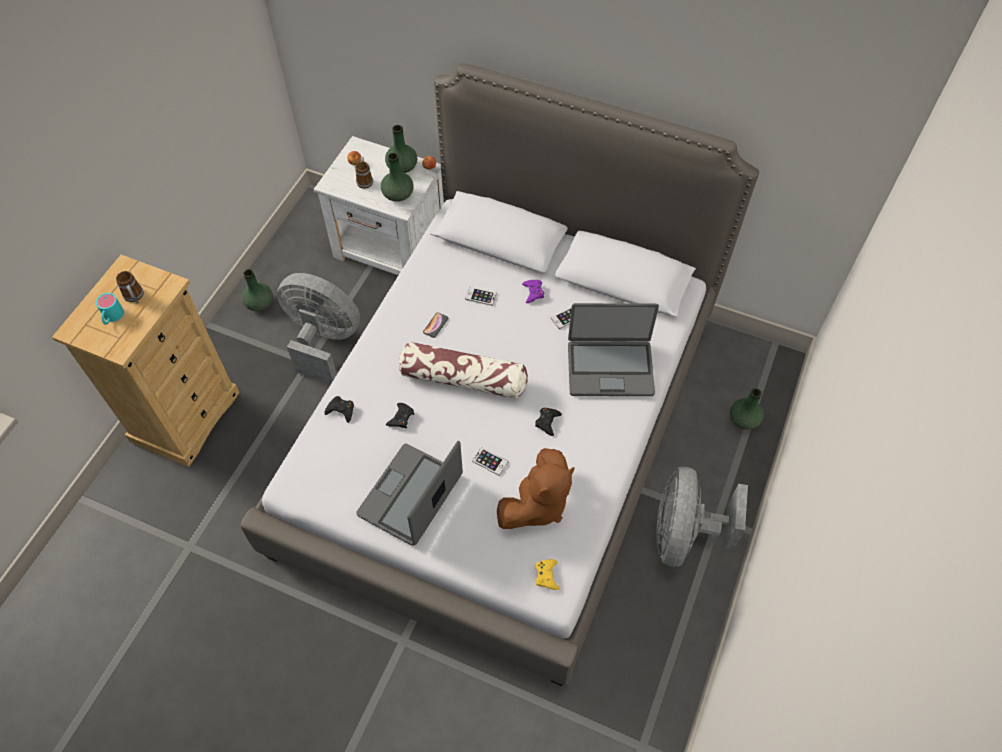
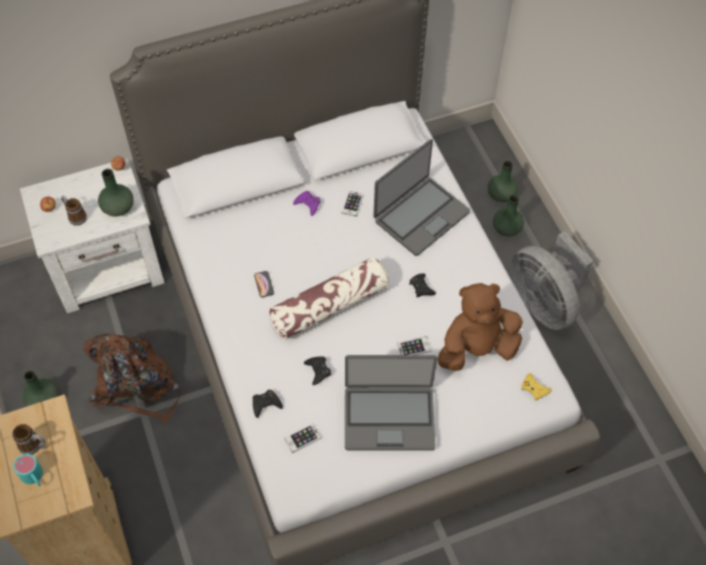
camera: 45 degrees left, 0 degrees up
grey fan [277,273,360,384] -> brown backpack [83,334,180,425]
laptop [356,441,463,546] -> laptop turned 75 degrees counterclockwise [345,355,438,451]
green vase [385,125,417,173] -> green vase moved to [493,195,524,237]
phone [465,287,497,306] -> phone moved to [284,423,321,453]
brown plush toy [497,448,574,529] -> brown plush toy turned 105 degrees counterclockwise [437,283,523,371]

